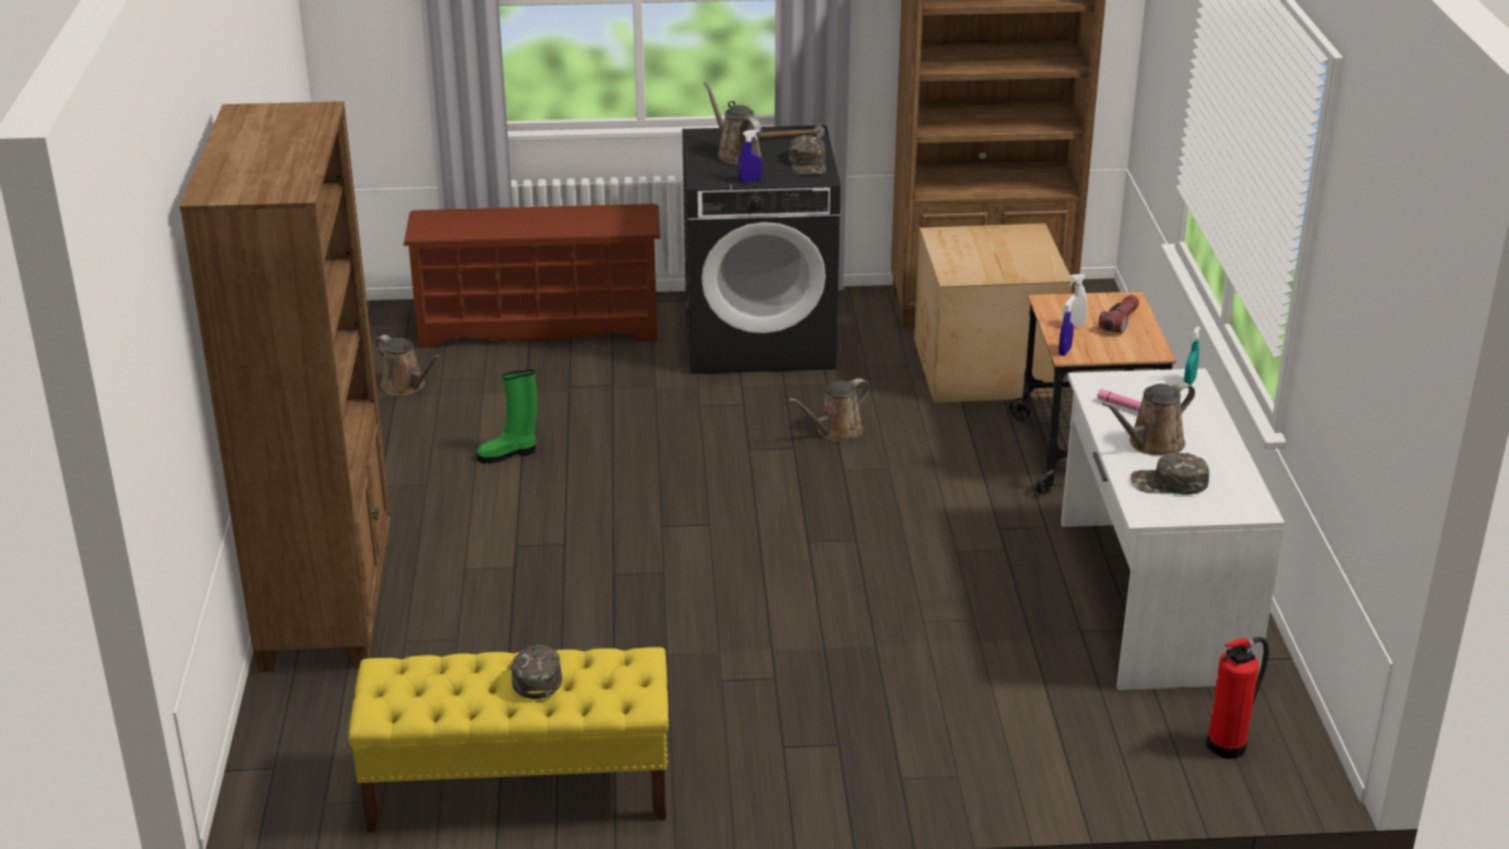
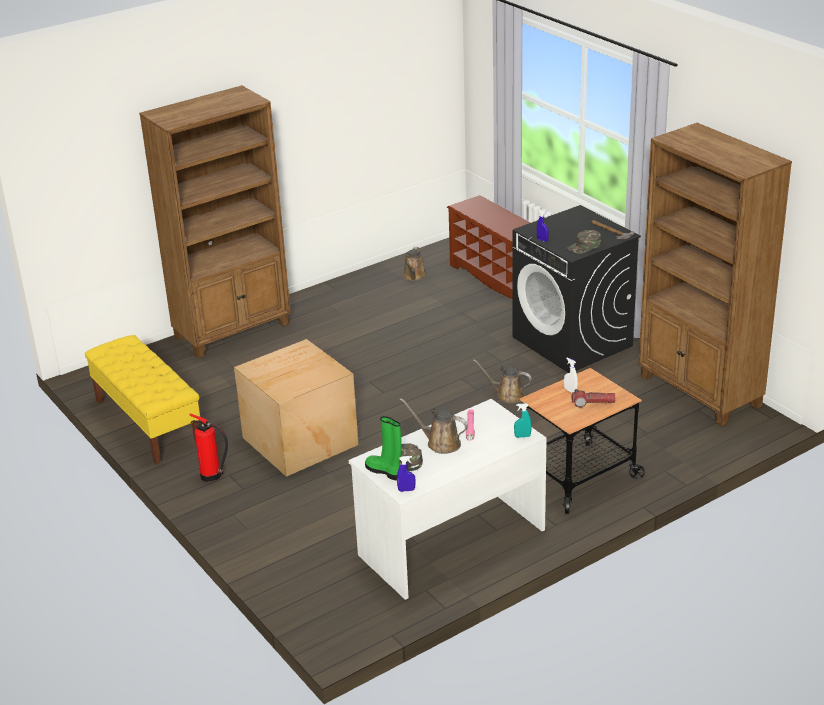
camera: 60 degrees right, 0 degrees up
green boot [477,370,537,463] -> green boot moved to [365,416,402,480]
green cap [512,645,562,699] -> none
brown watering can [704,82,761,164] -> none
cardboard box [914,223,1073,403] -> cardboard box moved to [234,339,358,477]
blue spray bottle [1059,296,1074,356] -> blue spray bottle moved to [397,456,415,492]
fire extinguisher [1206,637,1269,759] -> fire extinguisher moved to [189,414,228,482]

